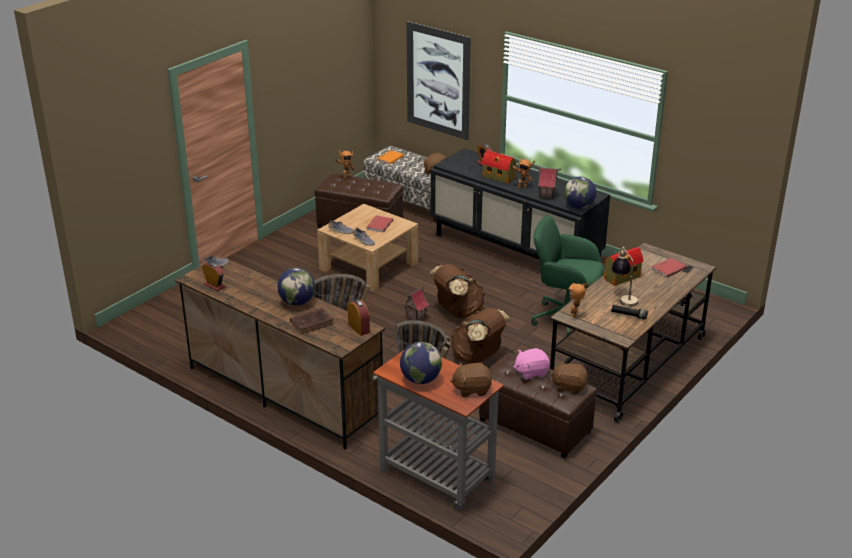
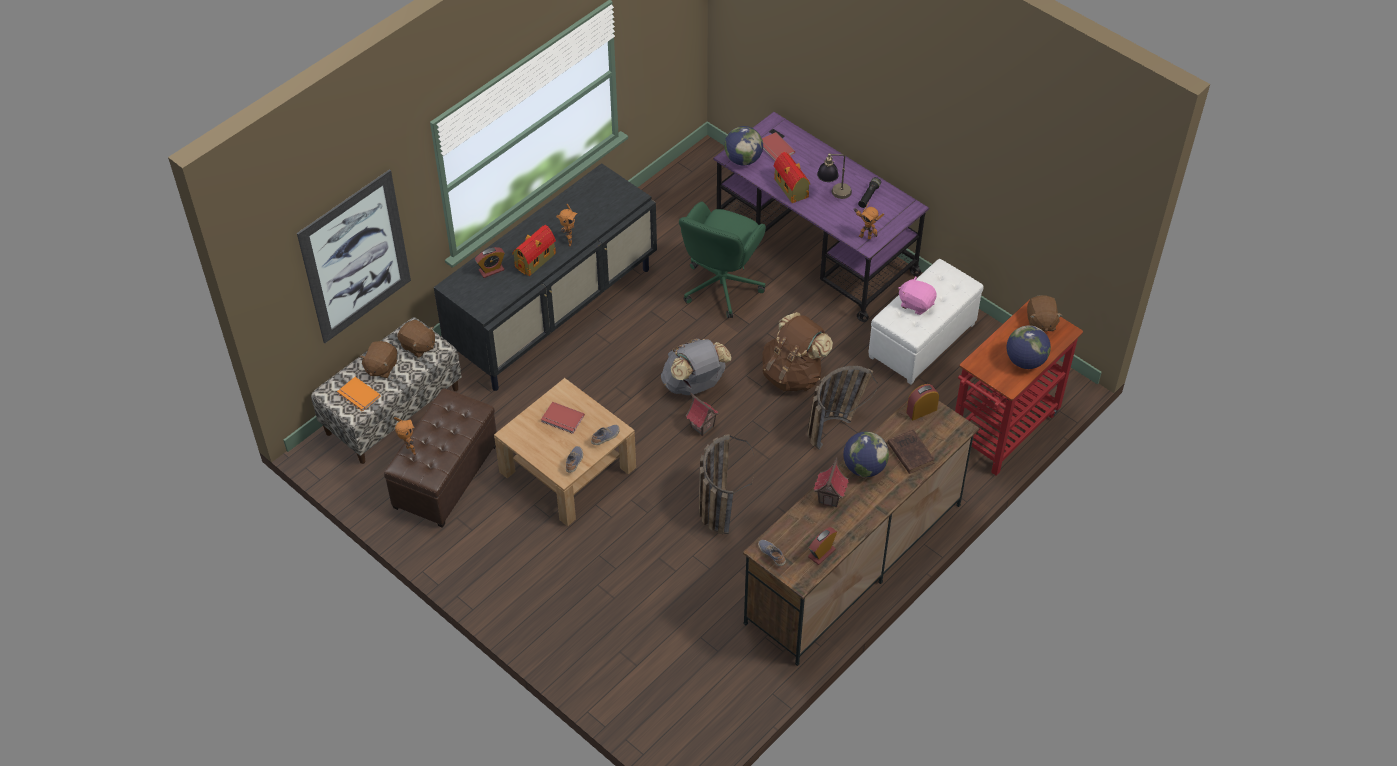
camera: 85 degrees left, 20 degrees up
grey cart [372,349,503,510] -> red cart [955,299,1083,476]
brown backpack [429,264,485,318] -> grey backpack [661,338,732,395]
brown ottoman [479,353,597,459] -> white ottoman [868,259,983,385]
pink plush toy [513,348,550,380] -> pink plush toy turned 135 degrees clockwise [898,276,936,315]
toy house [536,166,561,199] -> toy house moved to [814,457,849,508]
brown desk [550,242,716,423] -> purple desk [713,112,929,322]
brown plush toy [550,361,588,395] -> brown plush toy moved to [360,341,397,378]
globe [564,177,596,209] -> globe moved to [724,126,763,165]

